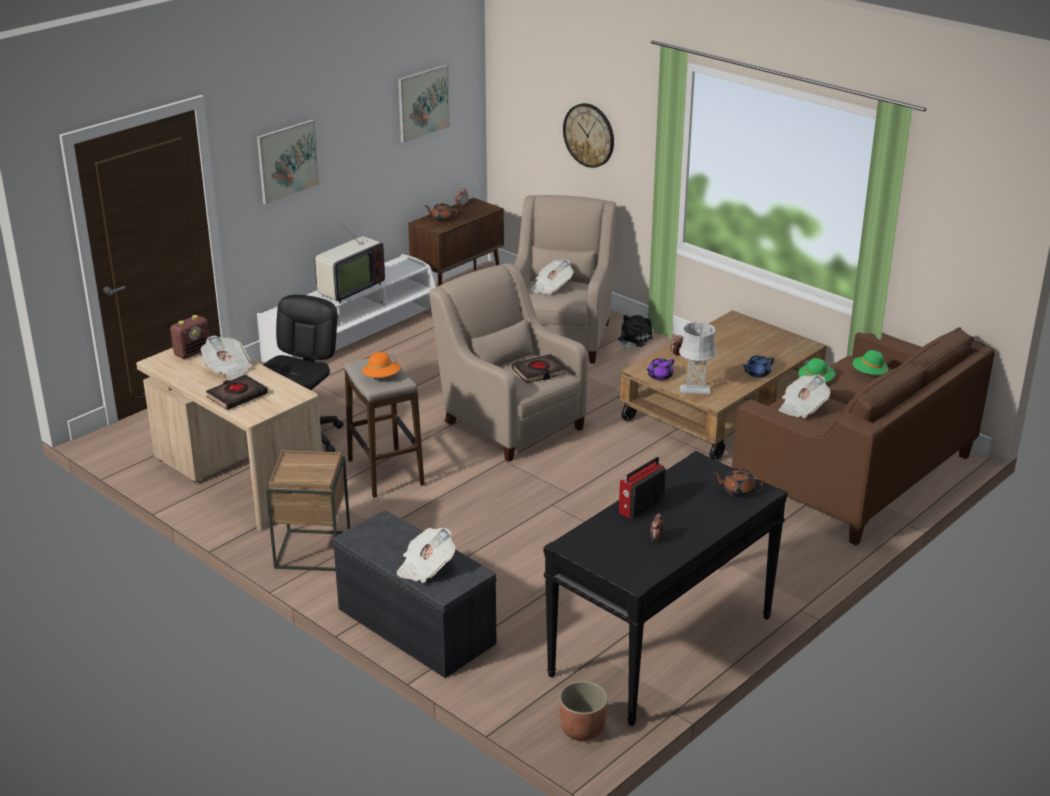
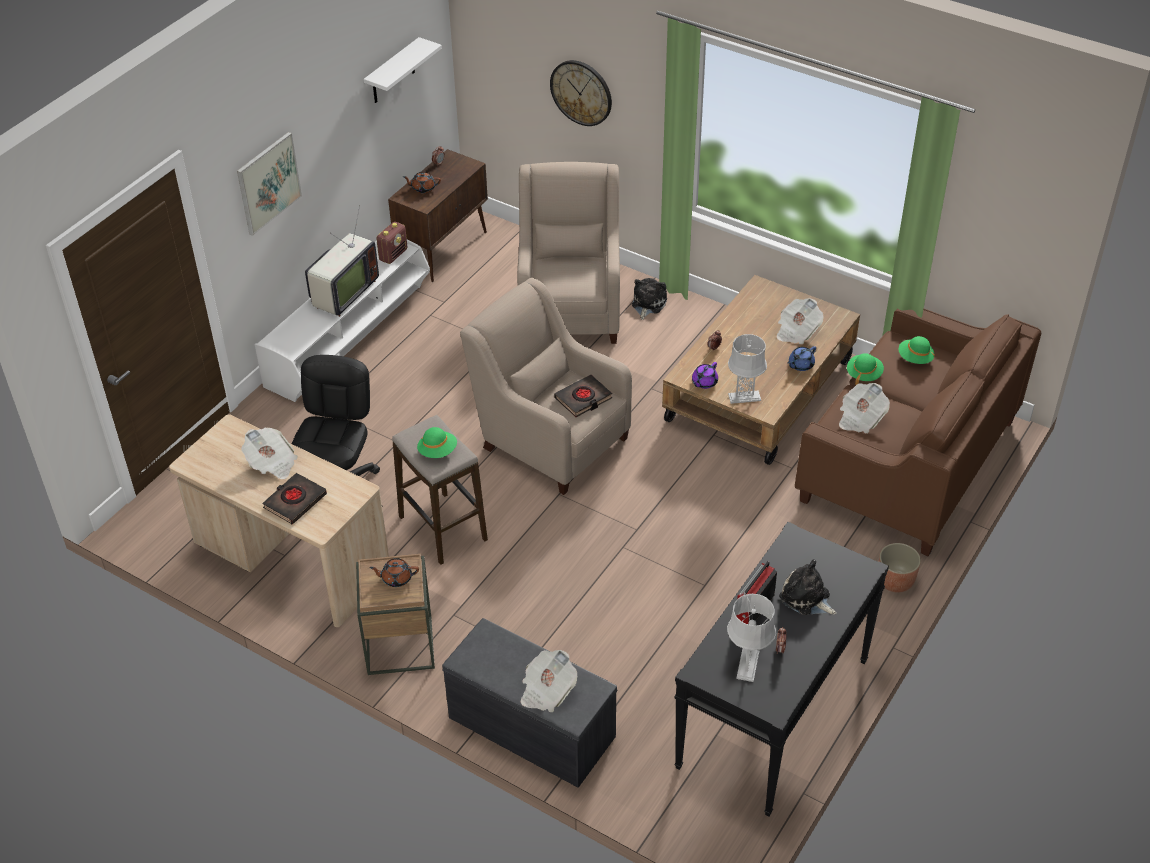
camera: 10 degrees left, 15 degrees up
radio [171,315,209,359] -> radio moved to [376,222,407,264]
orange hat [362,352,401,378] -> green hat [417,427,457,458]
picture [398,65,450,143] -> white shelf [364,37,442,103]
newspaper [531,260,574,295] -> newspaper moved to [776,298,824,344]
planter [559,681,608,741] -> planter moved to [879,543,921,592]
brown teapot [713,469,764,497] -> brown teapot moved to [369,558,419,587]
none -> grey table lamp [727,594,776,682]
none -> plush toy [779,559,837,615]

